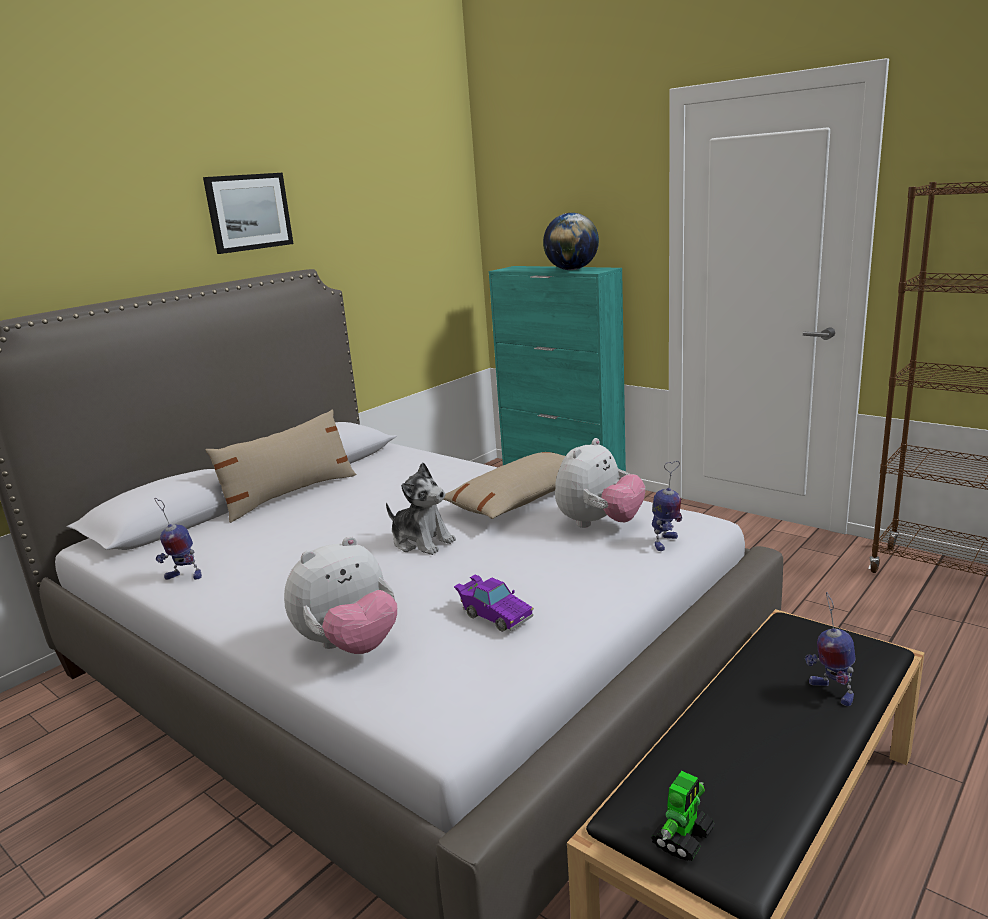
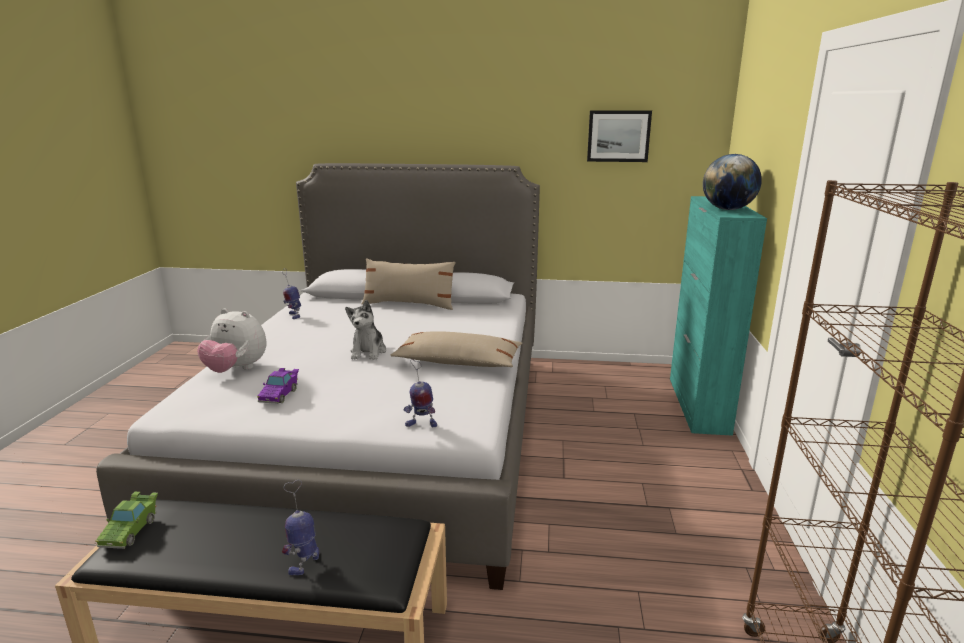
camera: 55 degrees right, 0 degrees up
picture [203,173,294,254] -> picture moved to [587,110,652,162]
plush toy [555,438,645,528] -> none
toy robot [651,771,715,861] -> green toy car [95,492,158,549]

